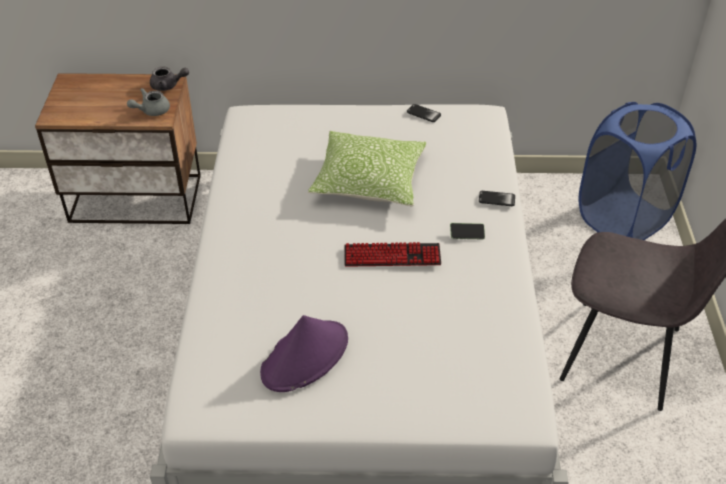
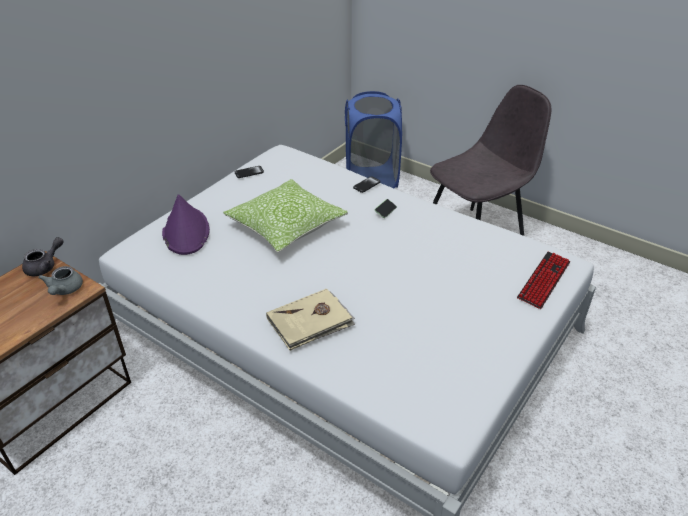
camera: 55 degrees left, 5 degrees down
purple hat [260,315,348,392] -> purple hat moved to [162,194,210,255]
keyboard [344,242,441,267] -> keyboard moved to [517,252,570,309]
none -> beige book [266,289,355,351]

